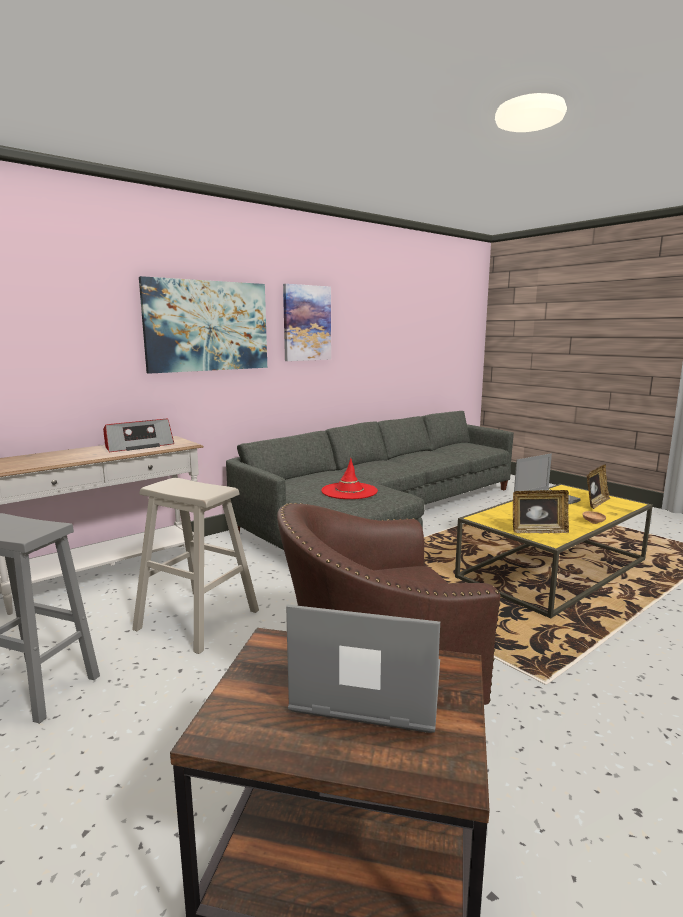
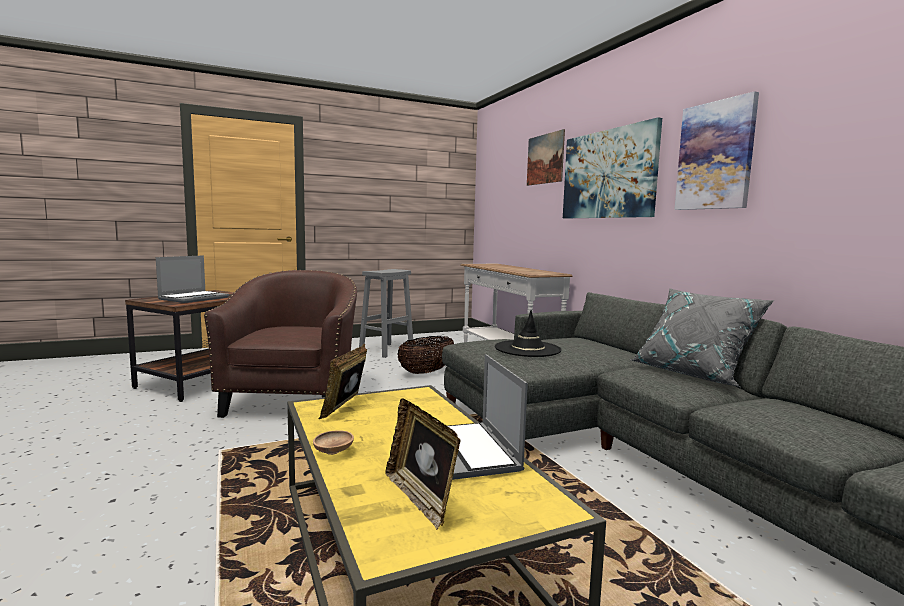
camera: 105 degrees right, 5 degrees down
radio [103,419,174,452] -> none
beige stool [132,478,259,654] -> basket [397,336,454,374]
red hat [321,458,378,499] -> black hat [495,310,562,357]
none -> picture [527,129,565,186]
none -> grey pillow [630,288,775,387]

